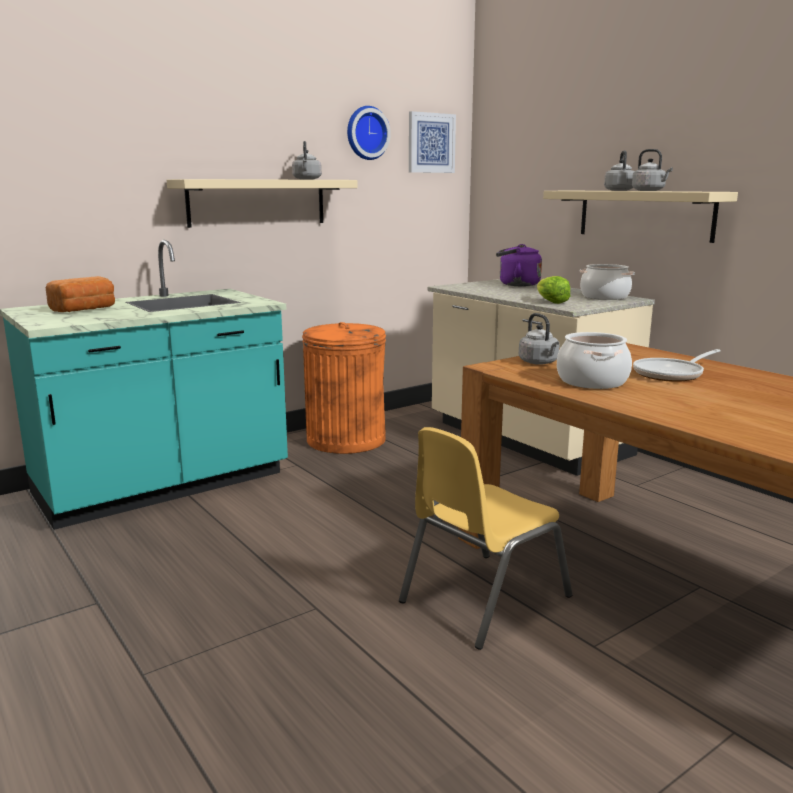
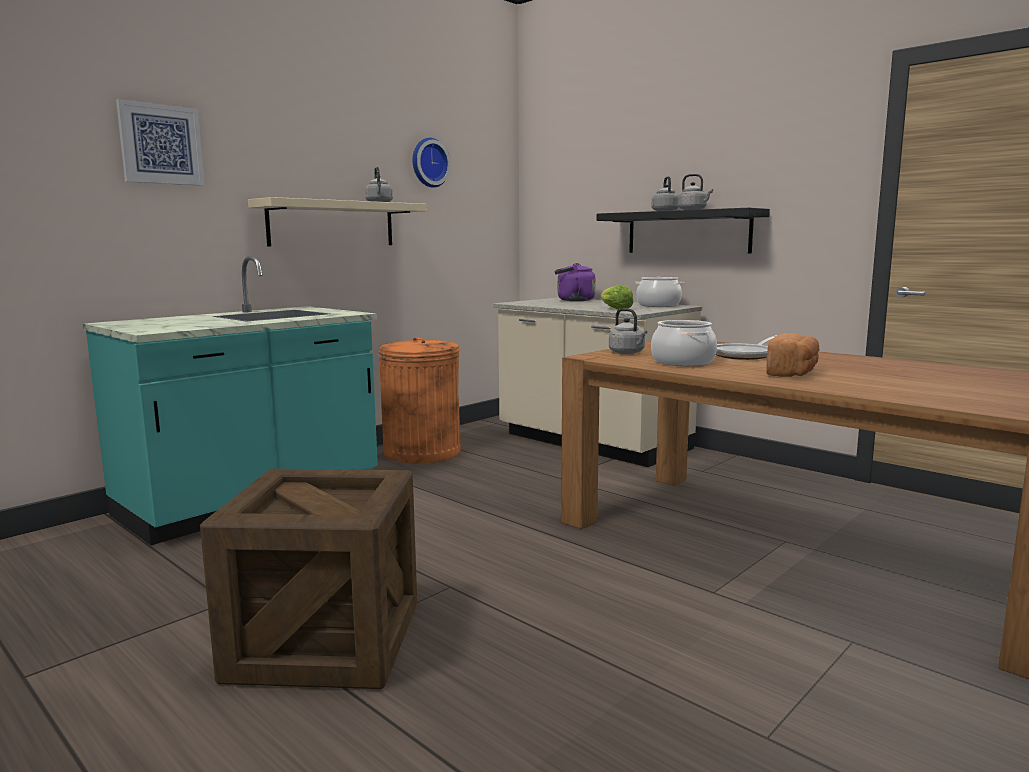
camera: 10 degrees left, 5 degrees down
bread [46,276,115,312] -> bread moved to [766,333,820,377]
yellow chair [399,427,573,650] -> none
picture [409,111,456,173] -> picture moved to [116,99,204,186]
beige shelf [543,191,738,243] -> black shelf [597,208,770,253]
none -> crate [200,468,417,689]

